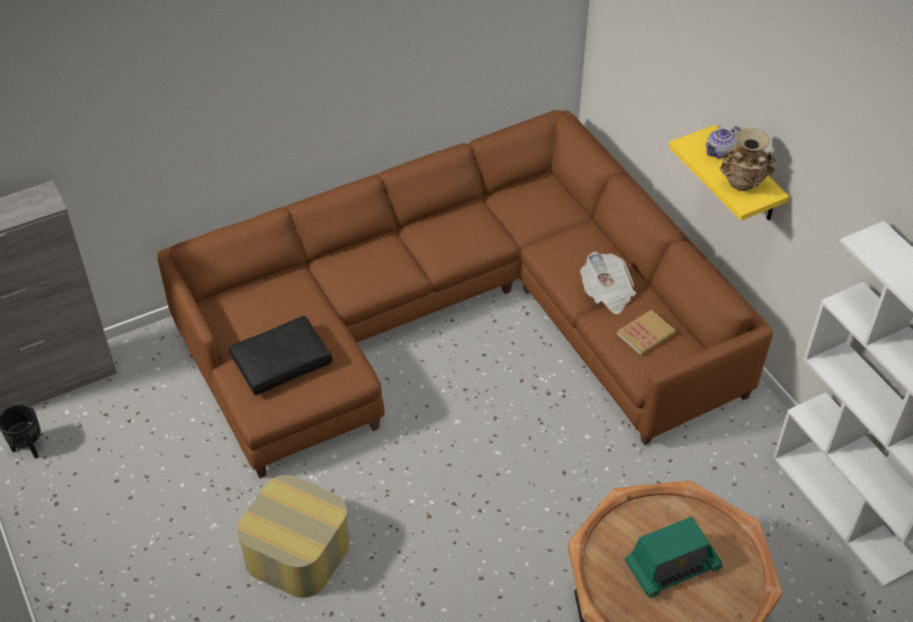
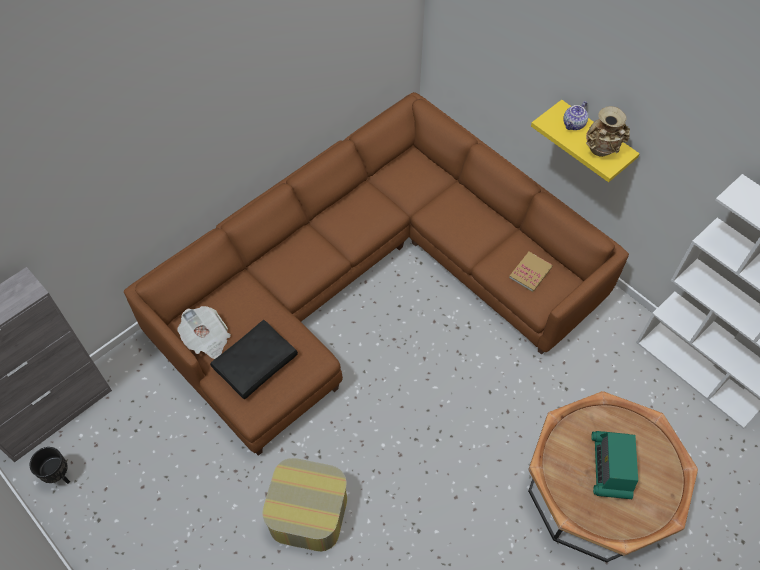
camera: 15 degrees left, 10 degrees up
newspaper [580,252,636,314] -> newspaper moved to [177,306,231,359]
radio [625,517,723,598] -> radio turned 135 degrees clockwise [592,431,638,499]

